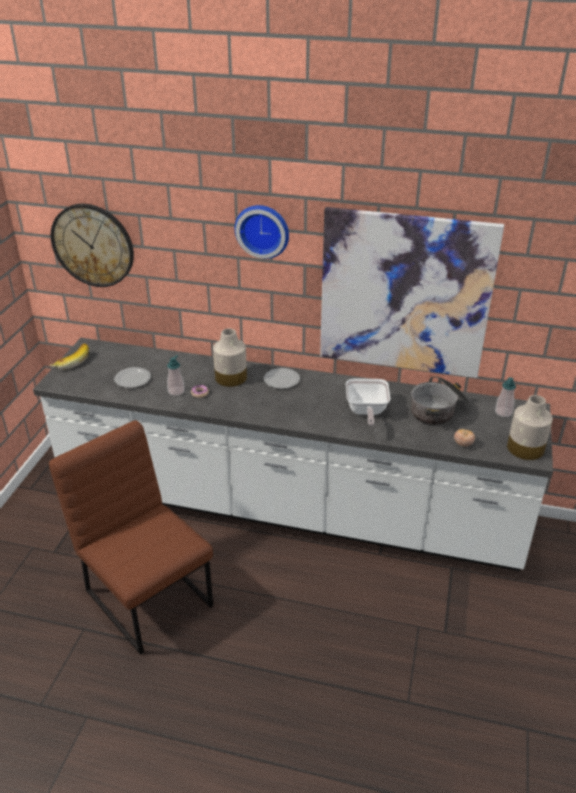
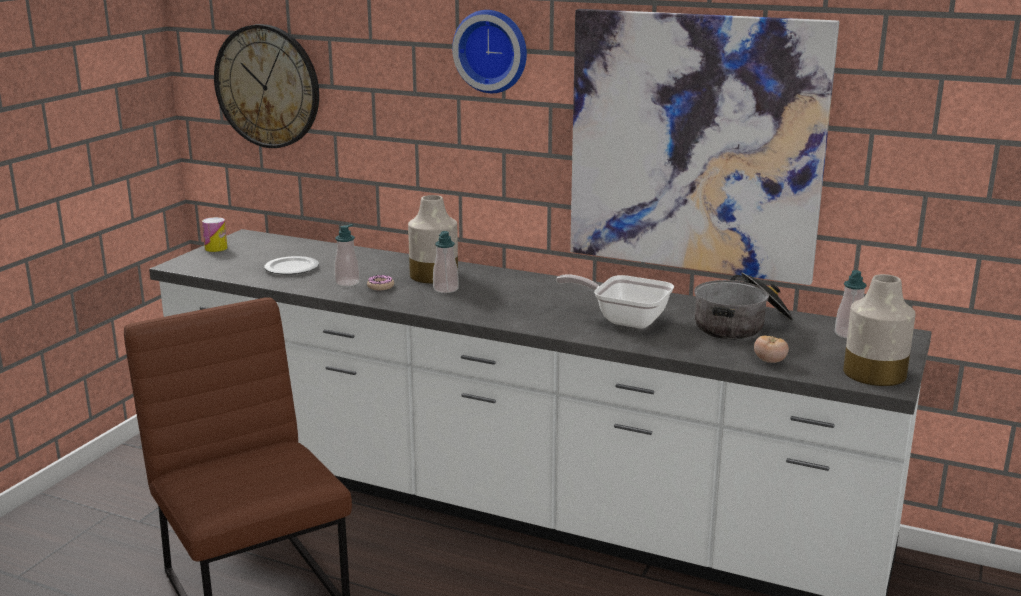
camera: 10 degrees right, 15 degrees down
banana [49,343,89,370] -> can [202,217,227,252]
plate [264,368,300,389] -> none
frying pan [346,378,390,426] -> frying pan turned 105 degrees clockwise [556,274,674,329]
none -> soap dispenser [433,231,459,293]

